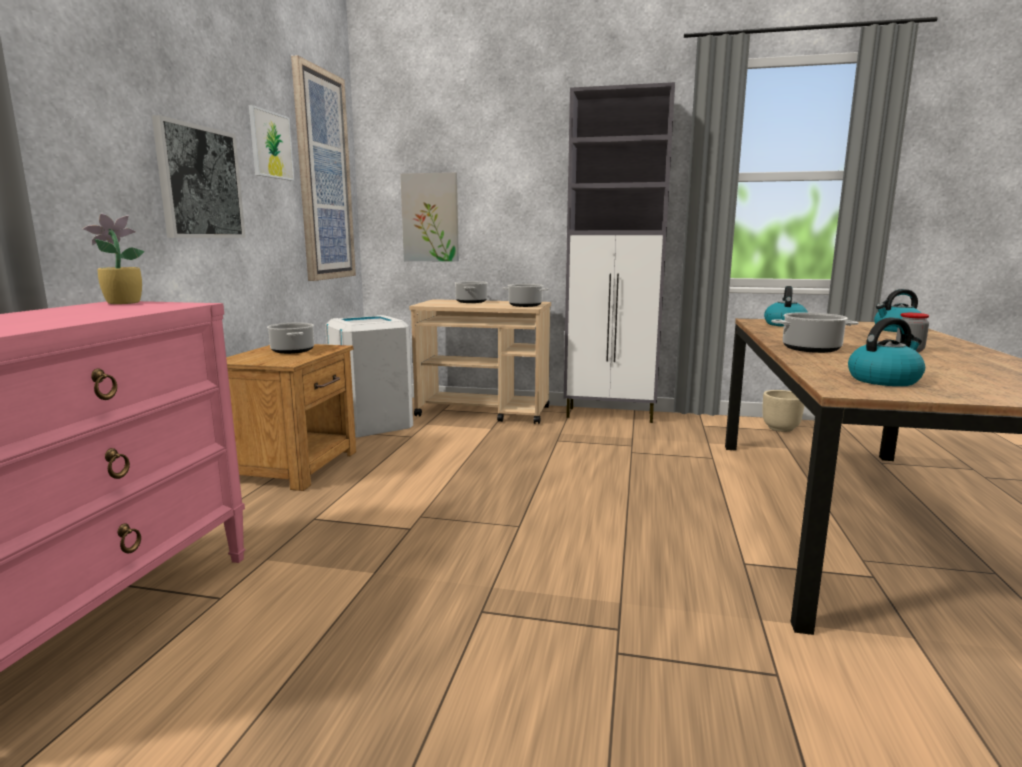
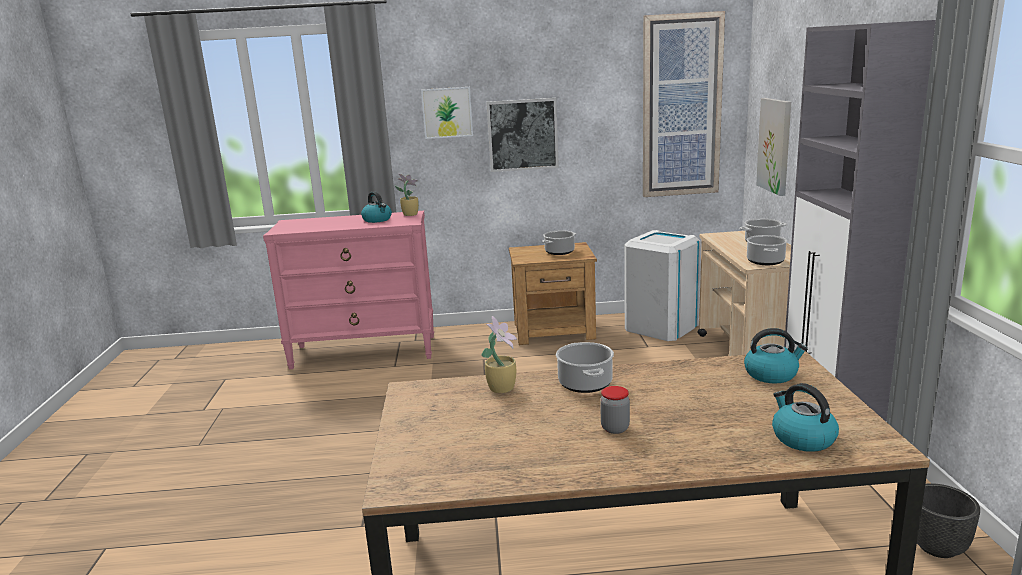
camera: 75 degrees right, 5 degrees up
picture [249,105,294,181] -> picture moved to [421,87,473,139]
beige planter [762,390,805,432] -> black planter [917,483,980,558]
kettle [848,317,925,386] -> kettle moved to [361,191,392,223]
none -> potted plant [481,316,517,393]

